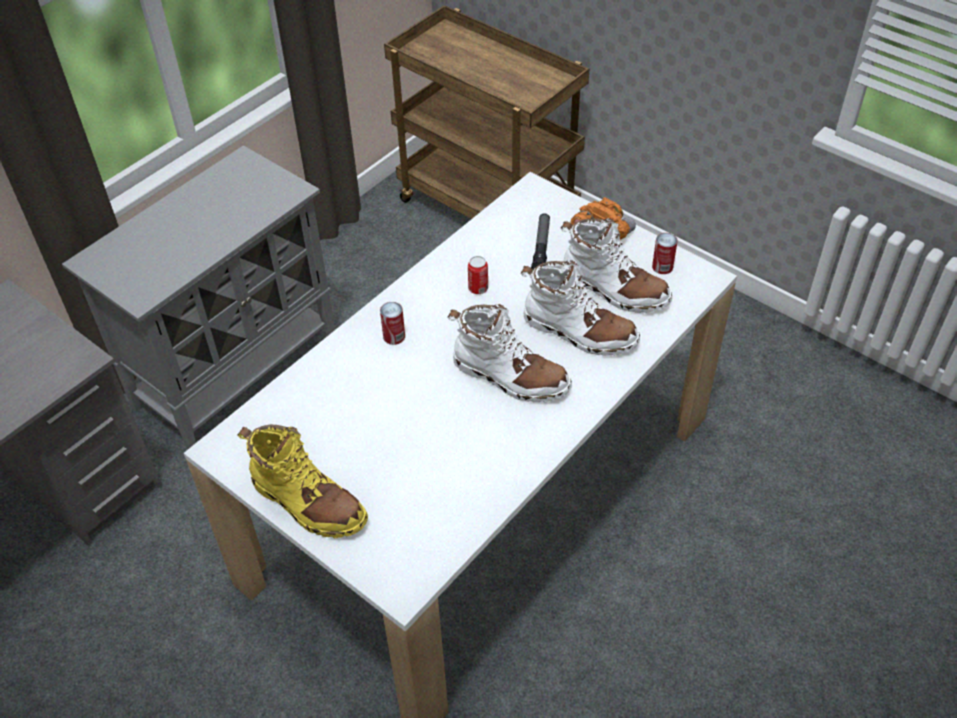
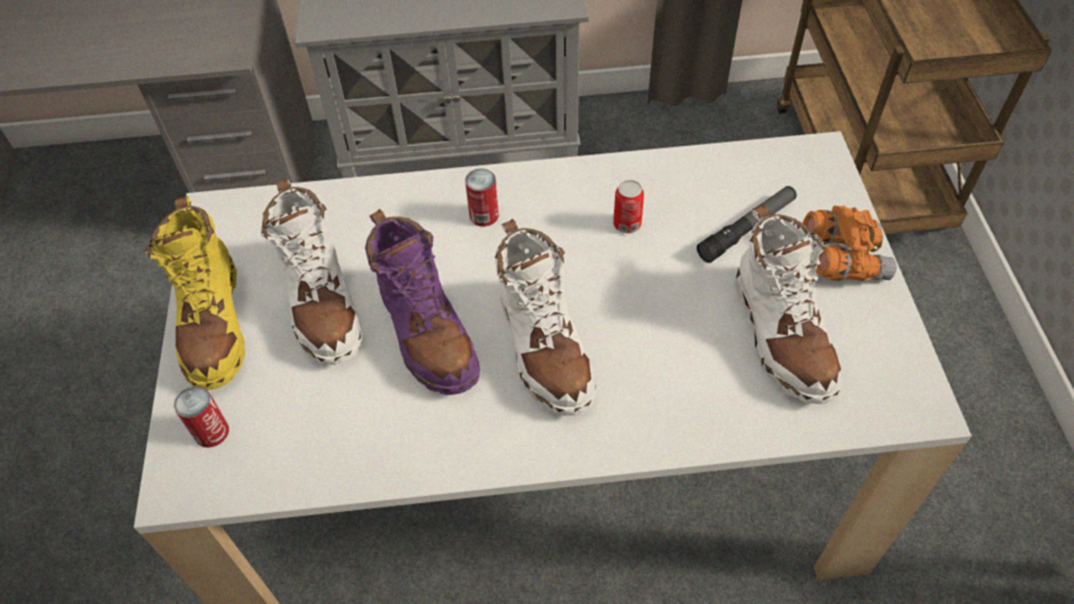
camera: 45 degrees right, 5 degrees up
white boot [520,260,640,356] -> white boot moved to [261,178,363,365]
can [652,233,678,274] -> can moved to [174,386,229,448]
none -> purple boot [365,209,480,395]

